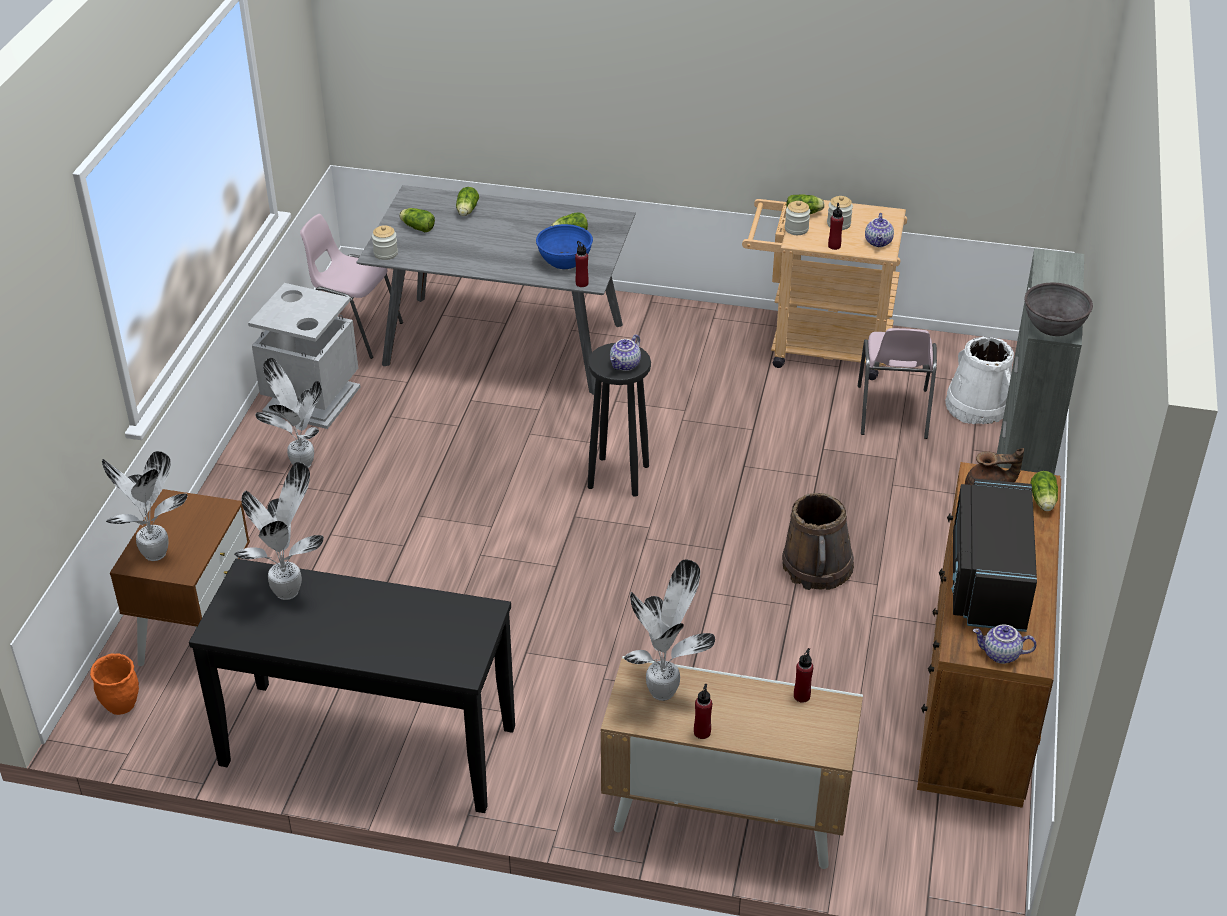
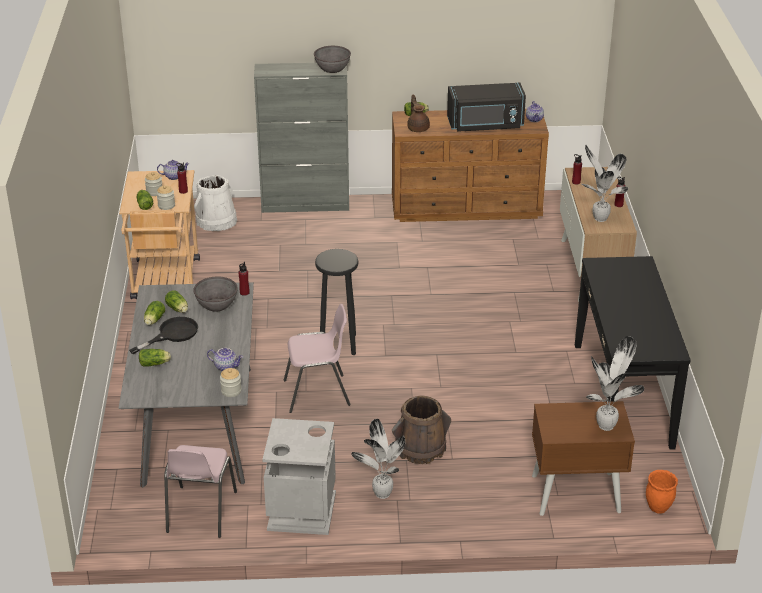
camera: 105 degrees left, 5 degrees down
potted plant [234,462,324,600] -> none
lettuce [399,208,435,232] -> lettuce moved to [144,301,165,325]
blue bowl [536,224,593,269] -> grey bowl [193,277,238,312]
teapot [610,334,641,371] -> teapot moved to [207,348,243,371]
brown bucket [782,493,854,590] -> brown bucket moved to [392,395,451,464]
pink chair [858,328,937,439] -> pink chair moved to [284,304,351,413]
none -> black frying pan [129,317,198,354]

